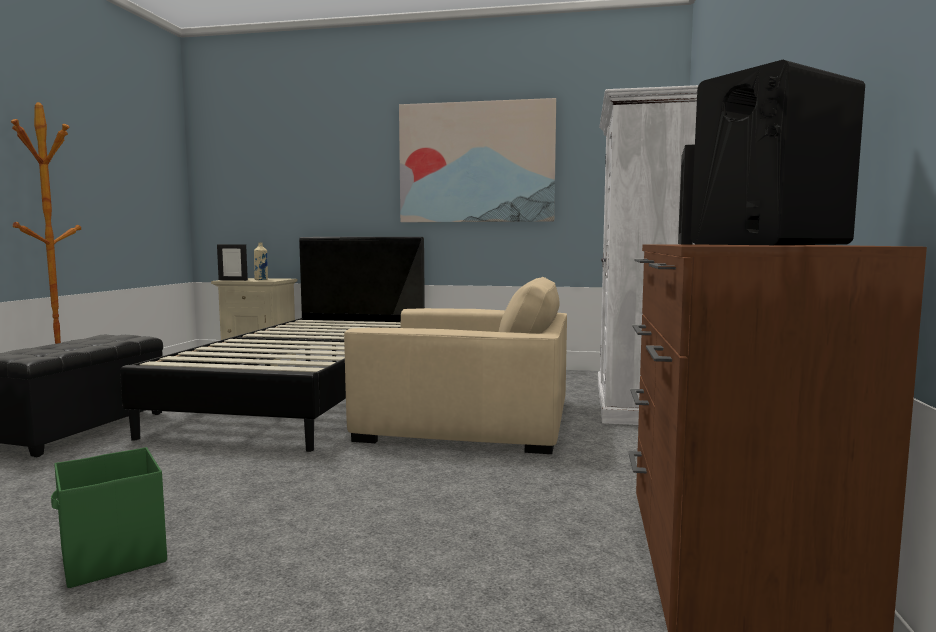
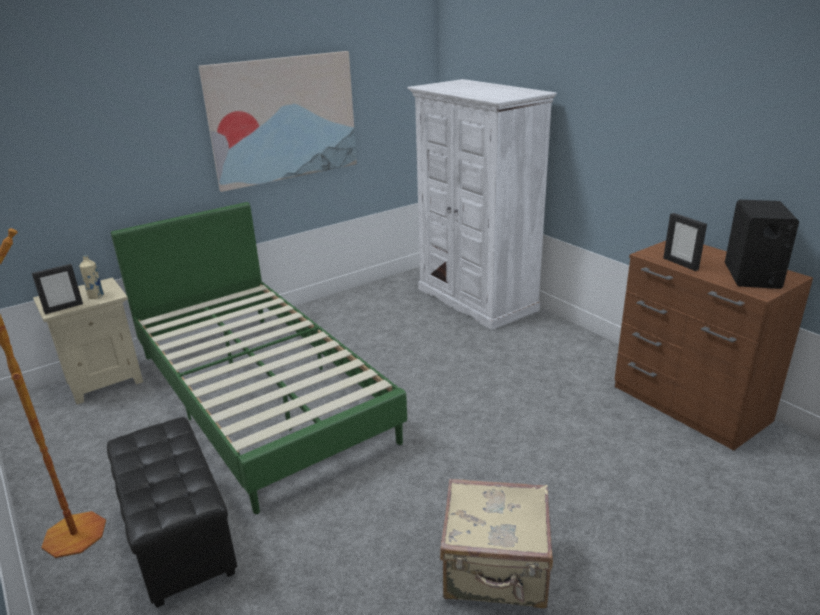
camera: 45 degrees left, 20 degrees up
green storage box [51,447,167,588] -> beige suitcase [440,479,553,608]
black bed [120,237,425,452] -> green bed [111,202,407,514]
beige armchair [344,277,567,454] -> none

